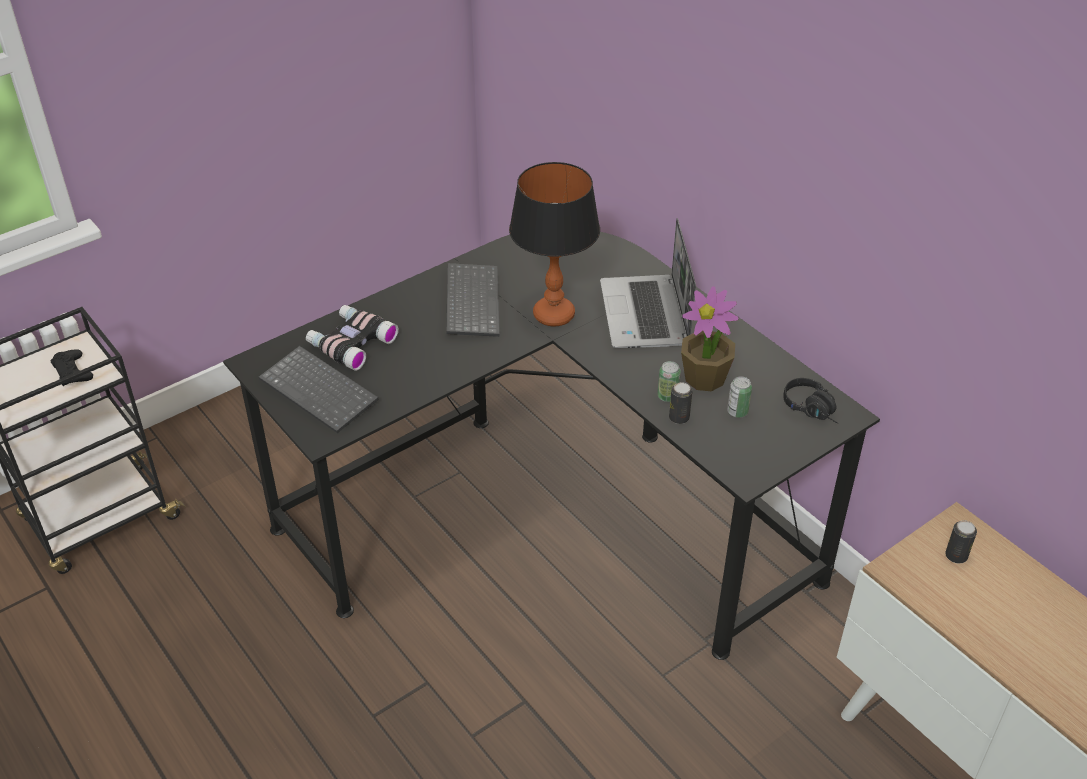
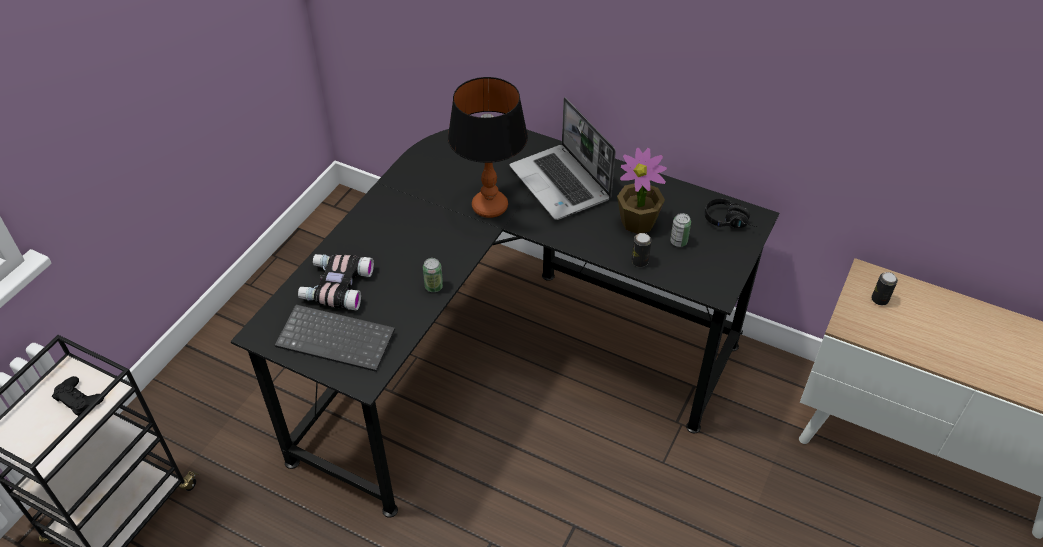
camera: 25 degrees left, 5 degrees up
keyboard [446,263,500,337] -> none
can [657,361,681,402] -> can moved to [423,258,443,292]

